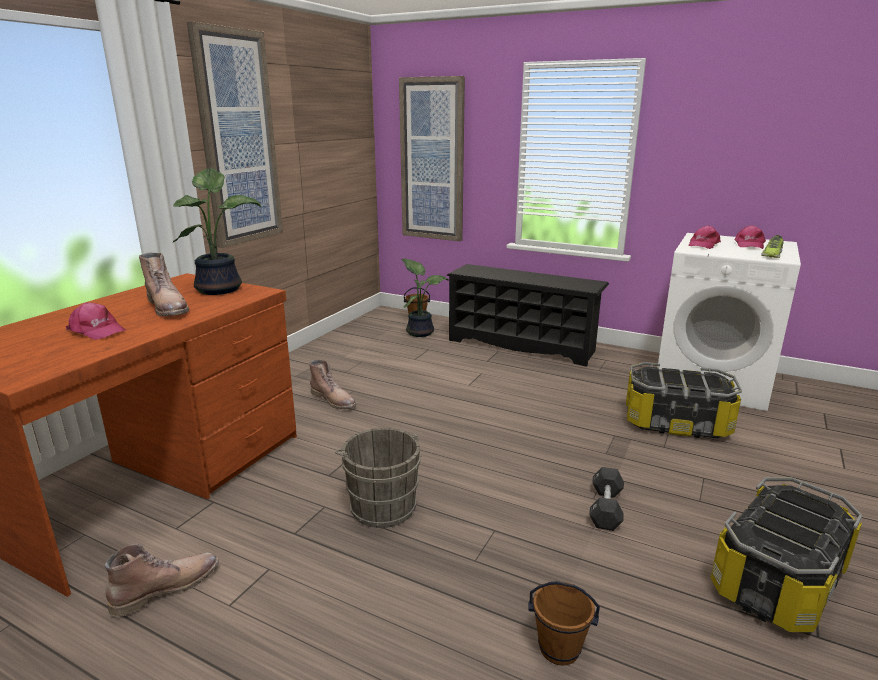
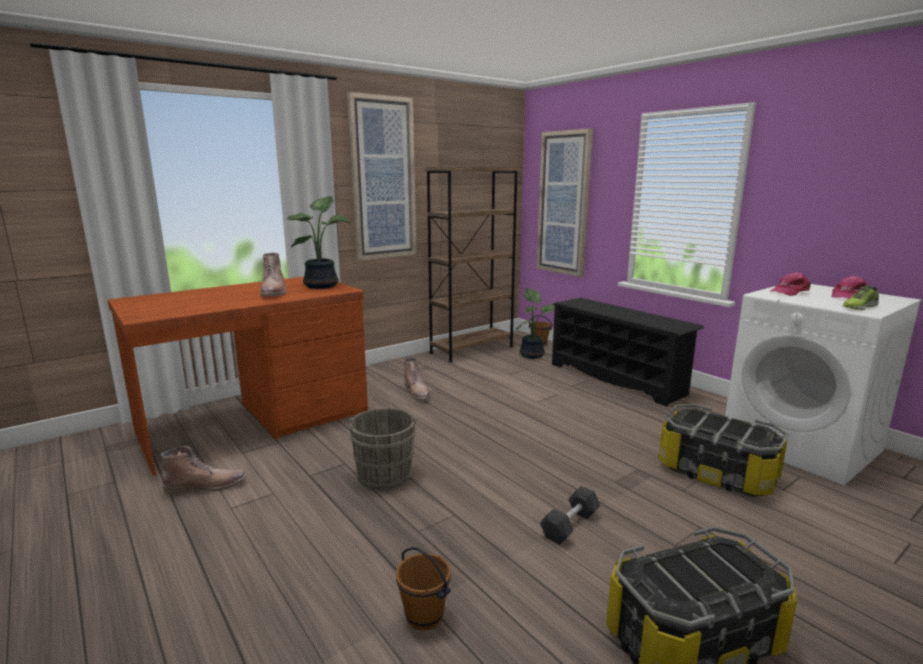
camera: 25 degrees right, 5 degrees down
pink cap [66,302,126,340] -> none
none -> brown bookcase [424,167,520,363]

